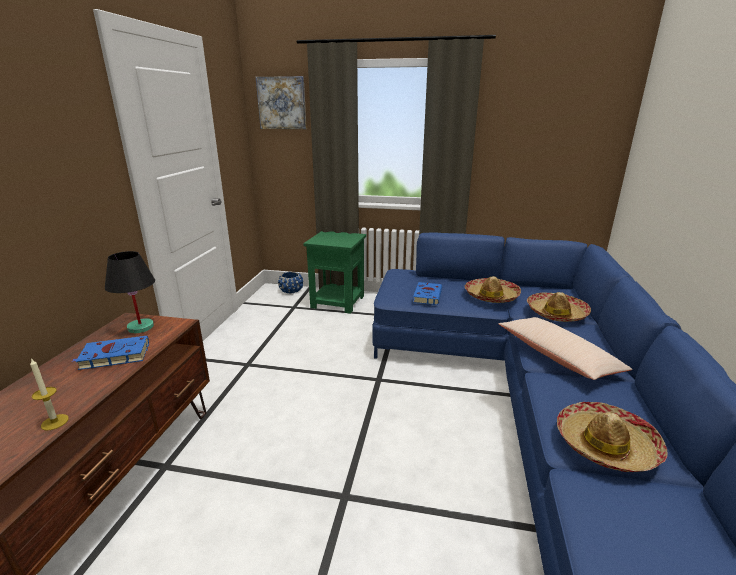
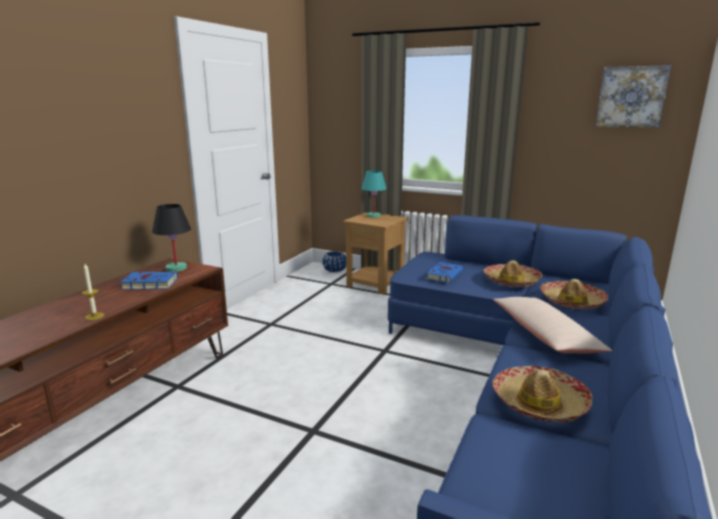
camera: 15 degrees right, 5 degrees down
picture [256,76,307,129] -> picture moved to [596,65,671,128]
green side table [303,231,366,314] -> brown side table [343,212,408,295]
none -> turquoise table lamp [361,171,387,218]

